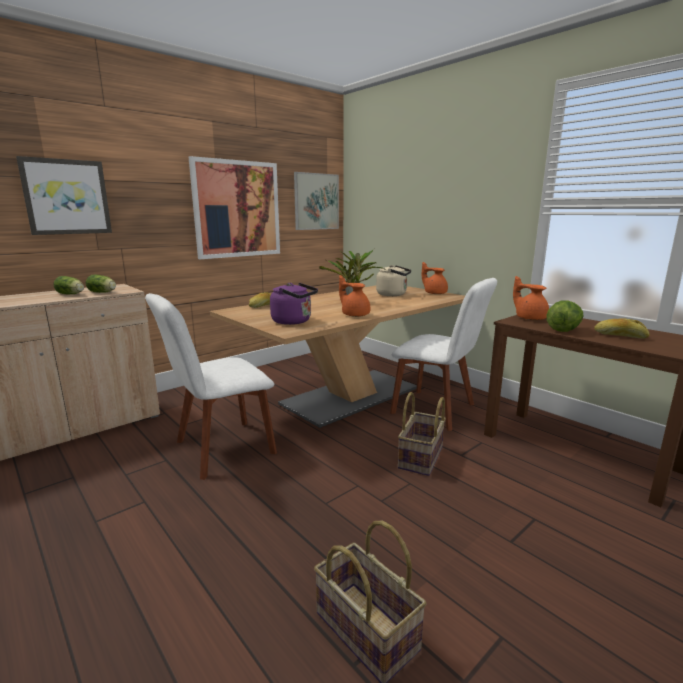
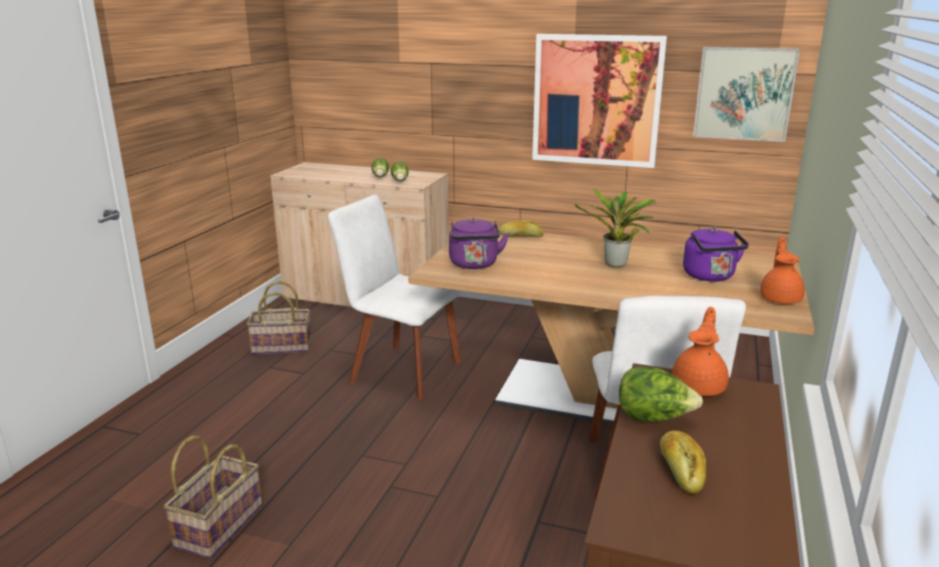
camera: 60 degrees right, 5 degrees up
picture [16,156,112,235] -> none
orange teapot [339,275,370,317] -> none
beige kettle [376,265,411,296] -> purple kettle [683,228,749,281]
basket [398,392,446,476] -> basket moved to [247,281,312,354]

